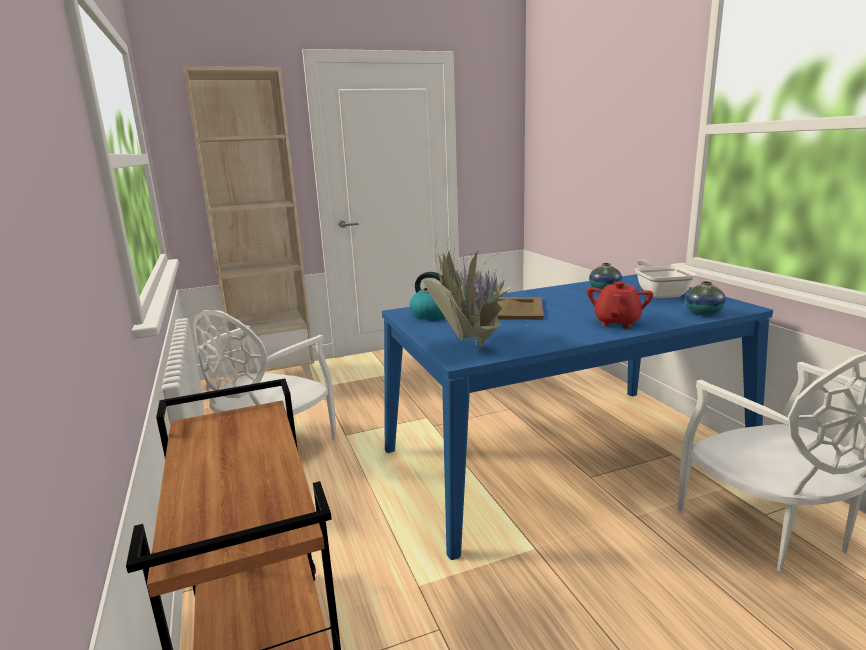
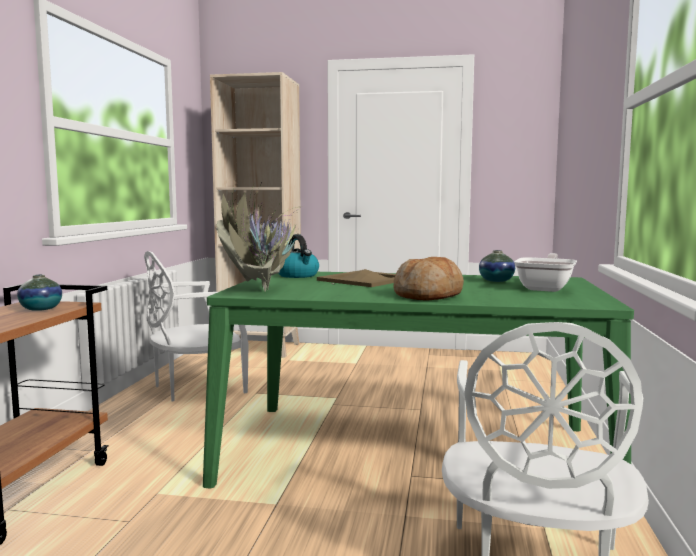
camera: 30 degrees right, 10 degrees down
blue dining table [382,274,773,560] -> green dining table [203,272,634,489]
red teapot [587,281,653,328] -> bread [393,257,464,301]
vase [685,281,726,316] -> vase moved to [17,274,62,311]

